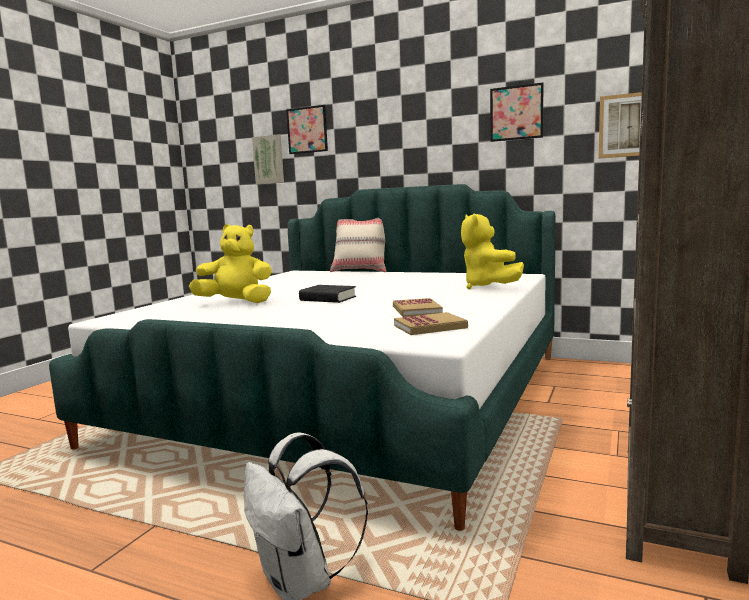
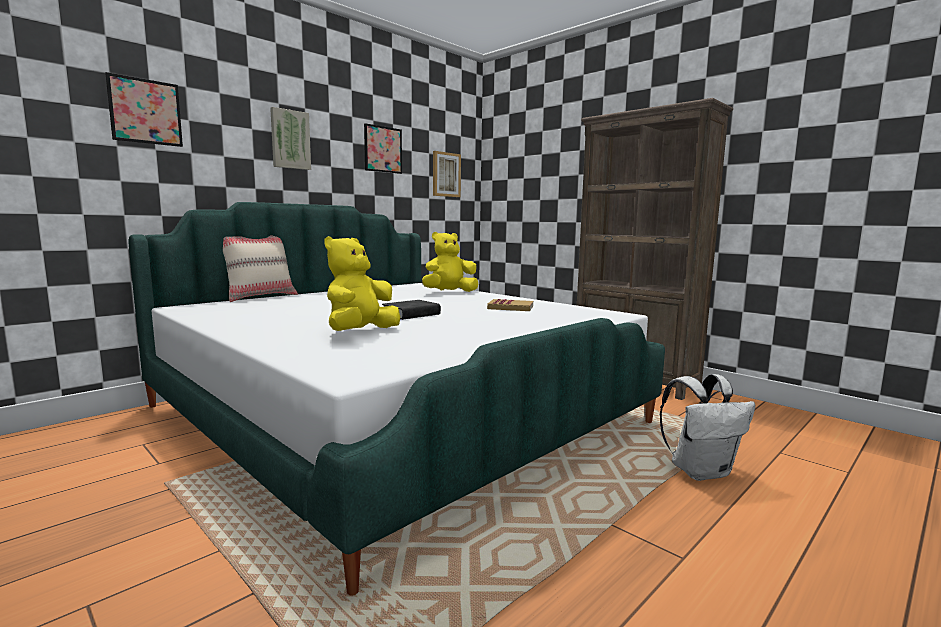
camera: 70 degrees left, 0 degrees up
picture [252,134,284,184] -> picture moved to [270,107,311,170]
book [394,312,468,335] -> none
yellow plush toy [461,213,524,289] -> yellow plush toy turned 150 degrees clockwise [422,232,478,292]

